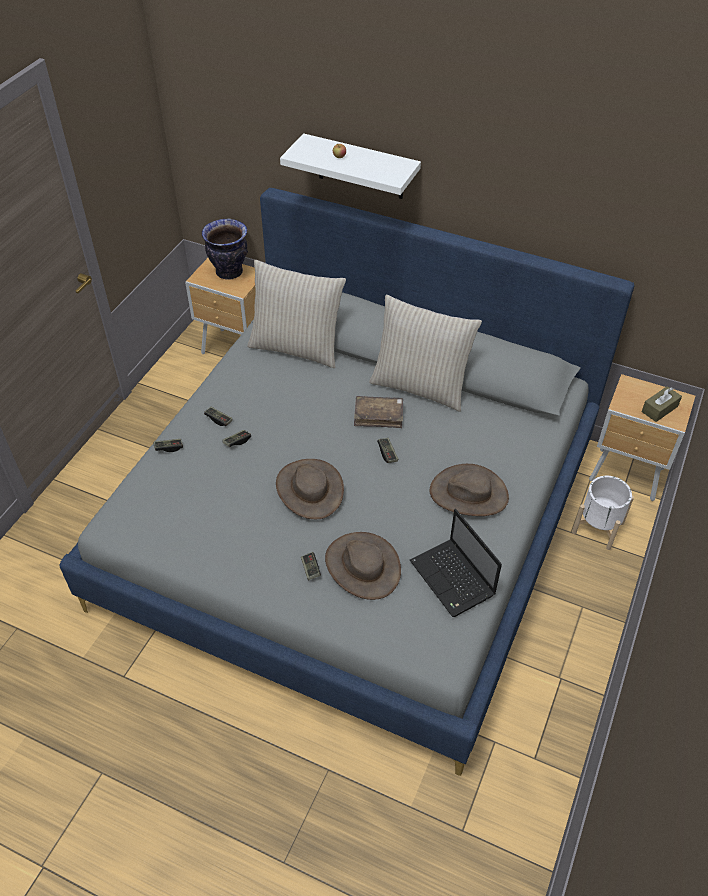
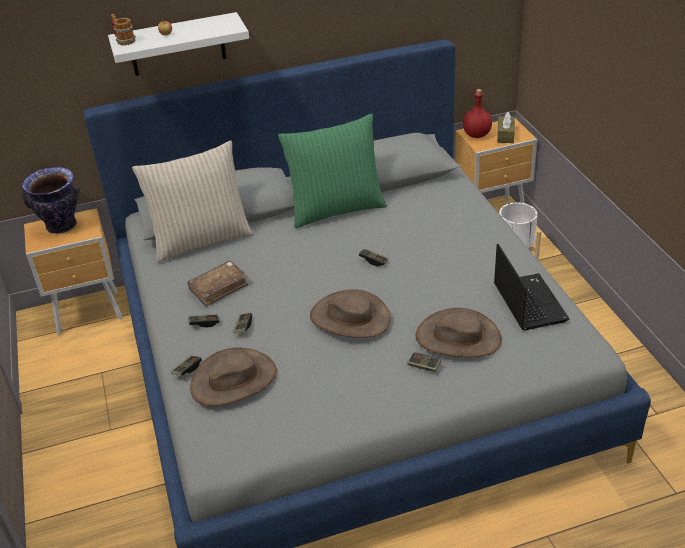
camera: 40 degrees left, 10 degrees down
brown book [354,396,403,428] -> brown book moved to [187,261,248,307]
beige pillow [369,295,482,412] -> green pillow [278,114,387,228]
laptop [410,509,502,617] -> laptop turned 120 degrees counterclockwise [494,244,569,330]
brown hat [430,464,509,516] -> brown hat moved to [190,348,277,406]
none -> mug [111,14,136,46]
none -> red bottle [463,89,492,138]

